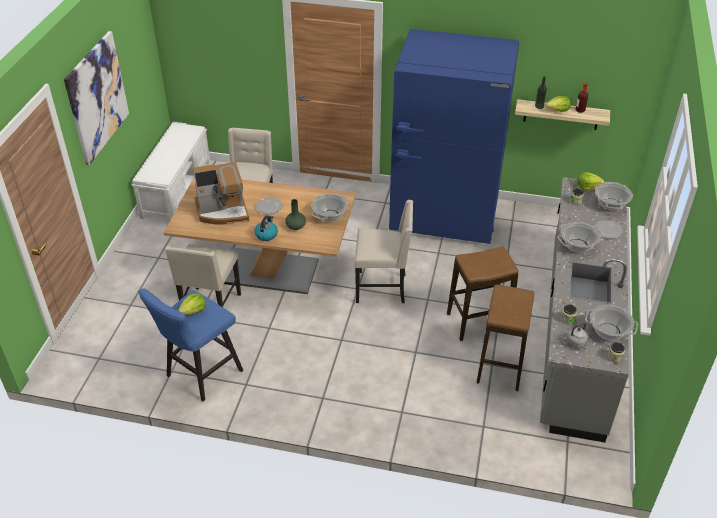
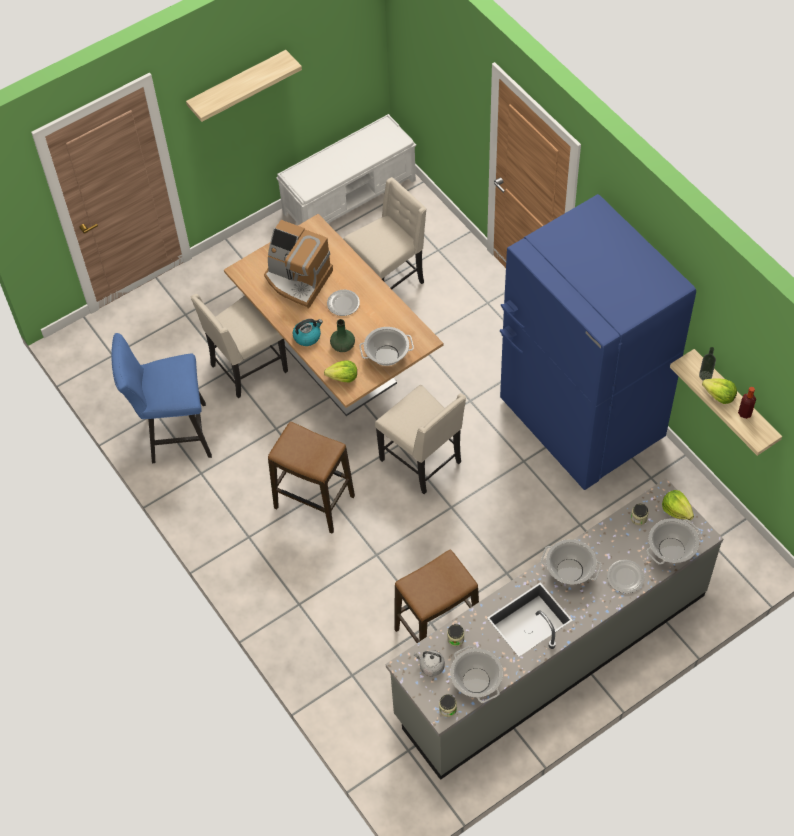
camera: 45 degrees right, 15 degrees up
picture [64,31,129,165] -> shelf [186,50,302,122]
lettuce [178,293,206,315] -> lettuce moved to [324,360,357,382]
stool [447,246,519,341] -> stool moved to [268,422,355,534]

